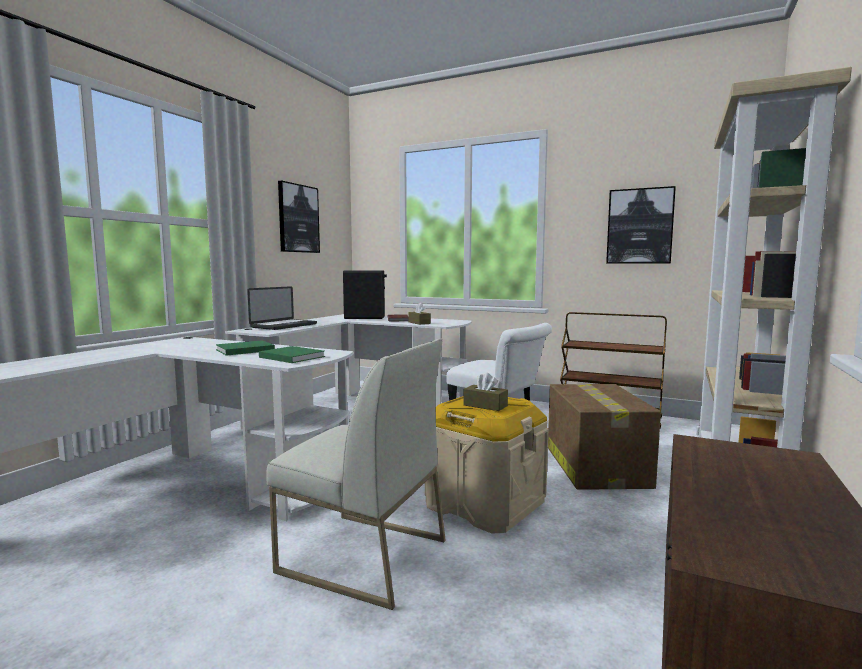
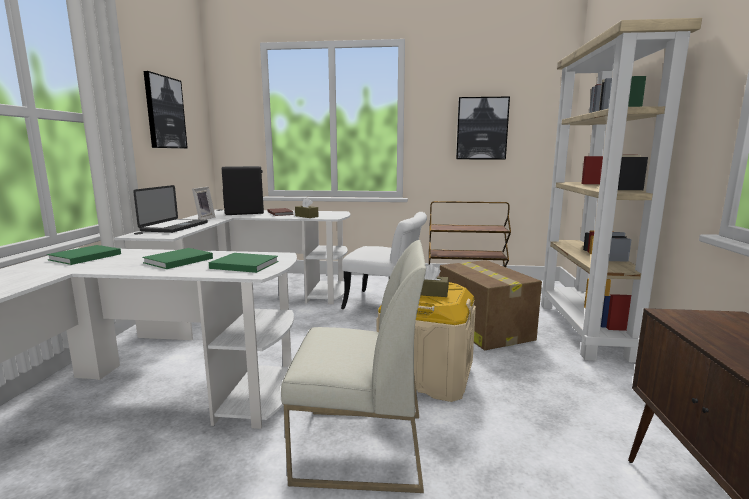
camera: 20 degrees left, 5 degrees up
none -> green book [47,245,121,265]
none -> picture frame [192,186,215,220]

